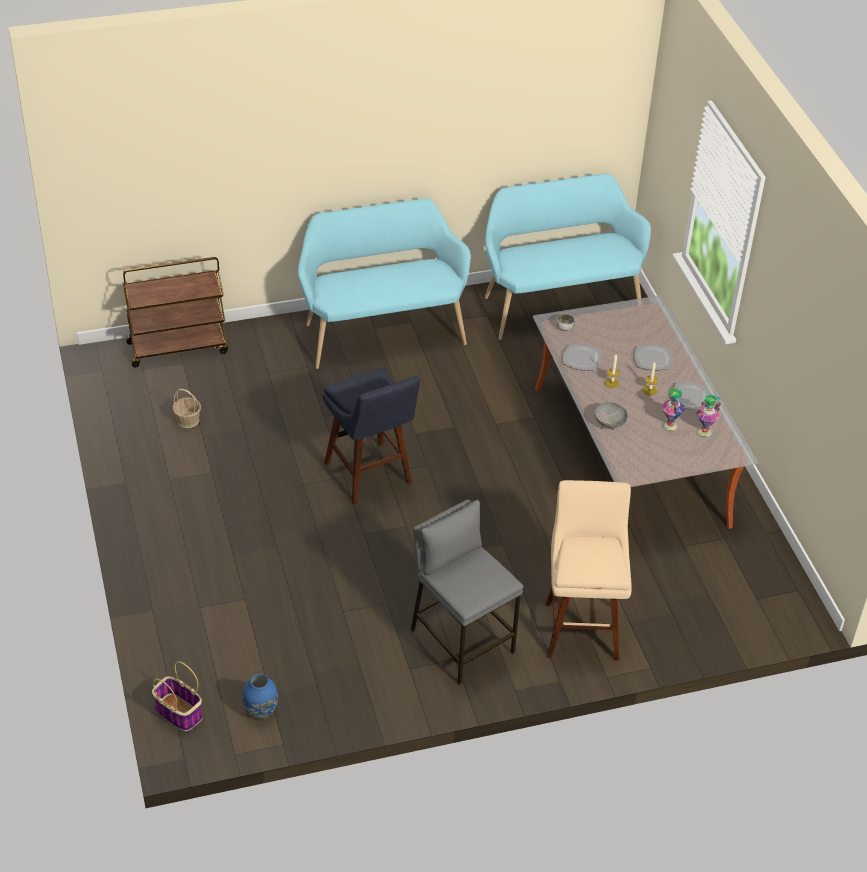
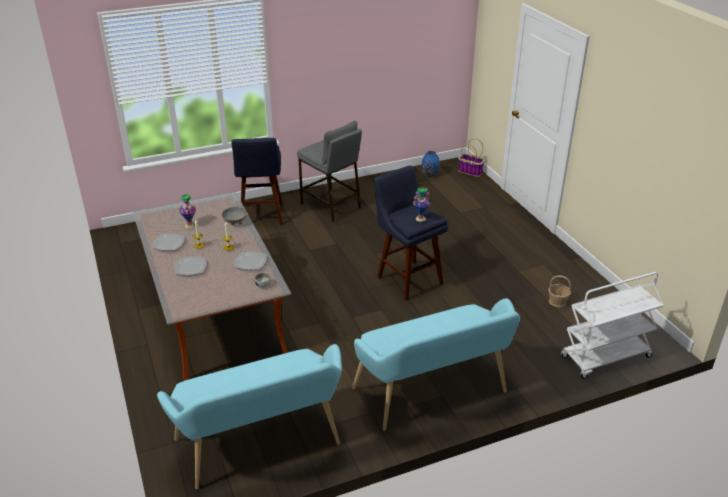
camera: 175 degrees right, 10 degrees down
brown cart [123,257,228,368] -> white cart [561,272,664,379]
beige stool [545,480,632,661] -> blue stool [231,138,283,225]
vase [697,395,721,437] -> vase moved to [413,187,430,222]

